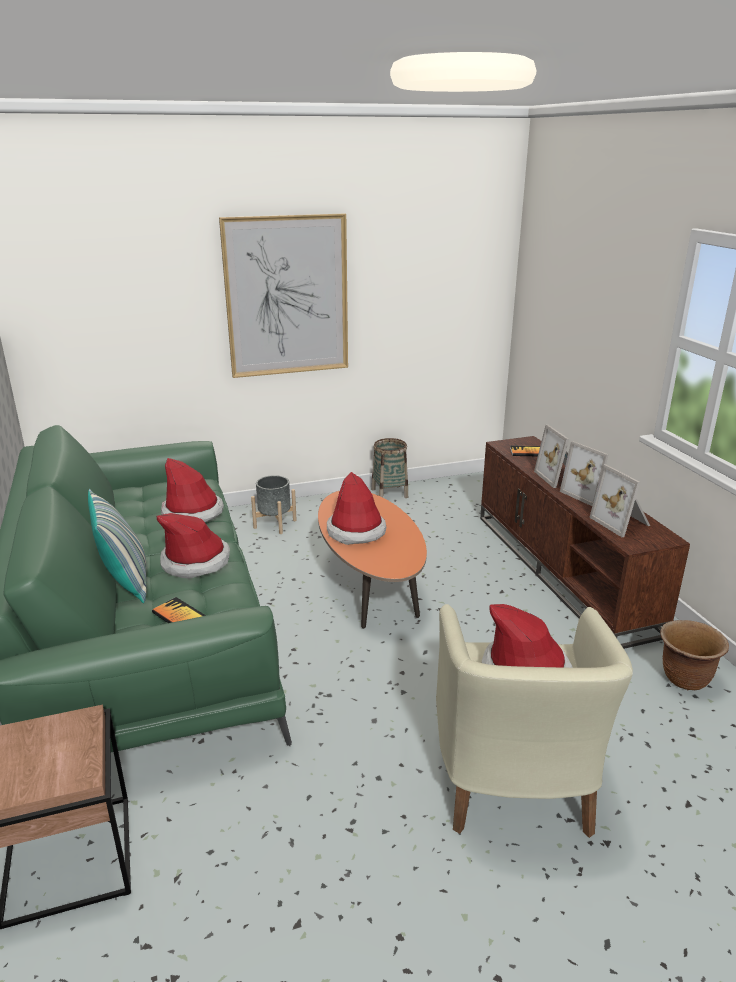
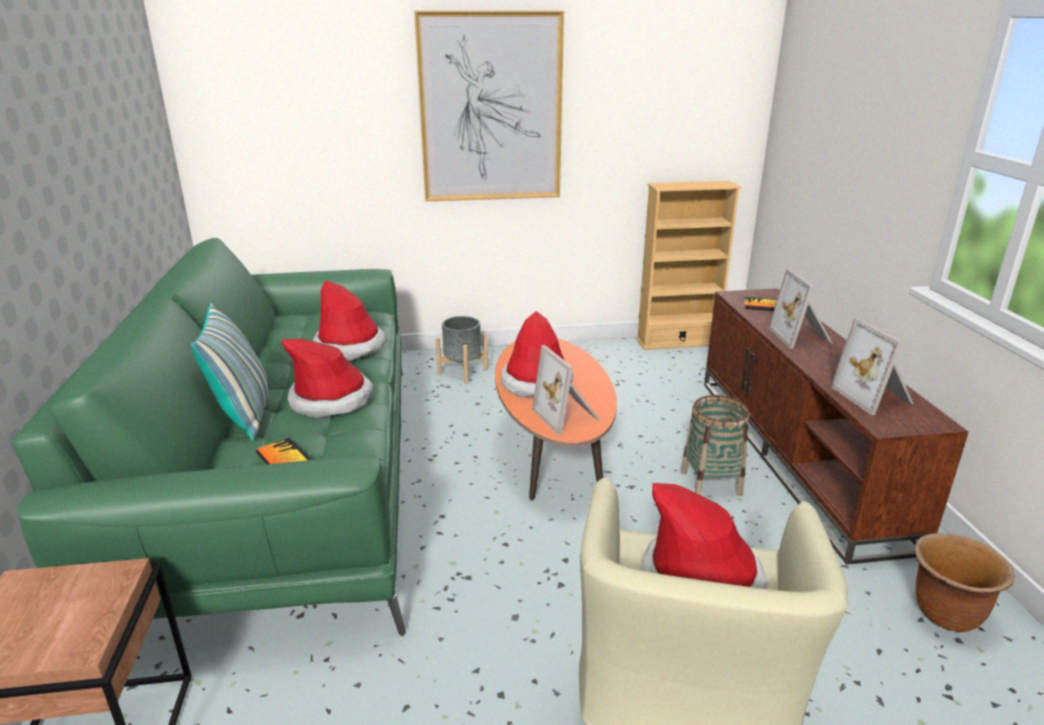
camera: 10 degrees right, 0 degrees up
basket [371,438,408,498] -> basket moved to [680,395,749,496]
picture frame [560,441,609,506] -> picture frame moved to [532,345,600,435]
none -> beige bookcase [636,181,742,350]

